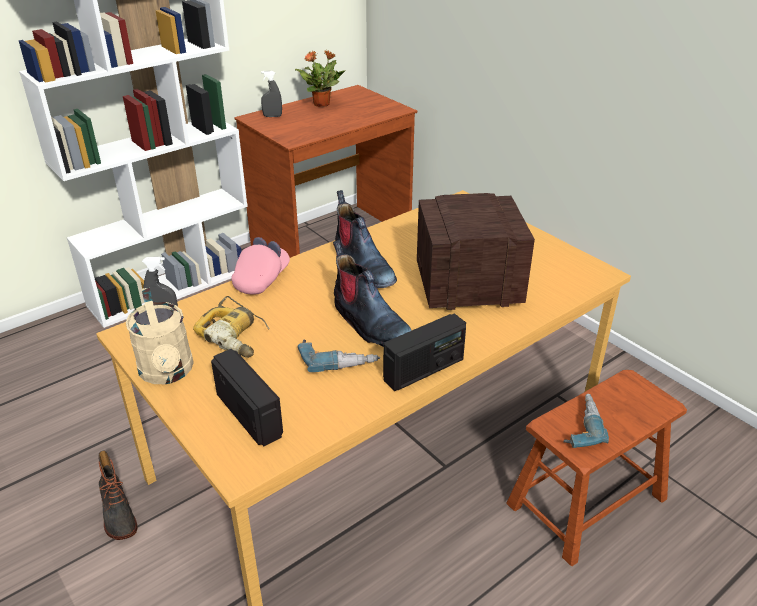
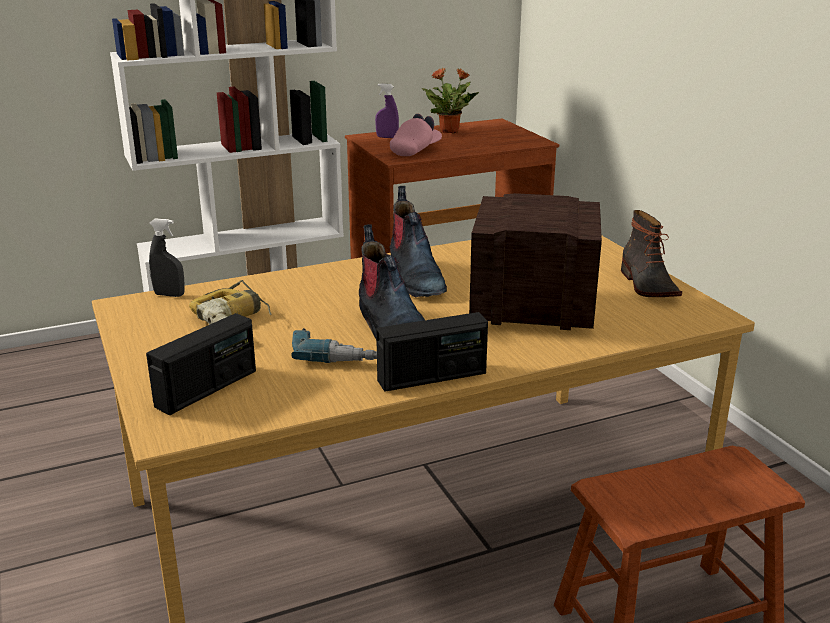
camera: 15 degrees right, 10 degrees down
boot [99,450,137,540] -> boot moved to [621,210,682,297]
beige watering can [126,287,194,384] -> none
radio [211,349,283,446] -> radio turned 60 degrees clockwise [146,313,256,415]
pink cap [231,237,290,294] -> pink cap moved to [390,114,442,156]
grey spray bottle [261,71,282,117] -> purple spray bottle [375,83,399,138]
power drill [564,394,609,448] -> none

